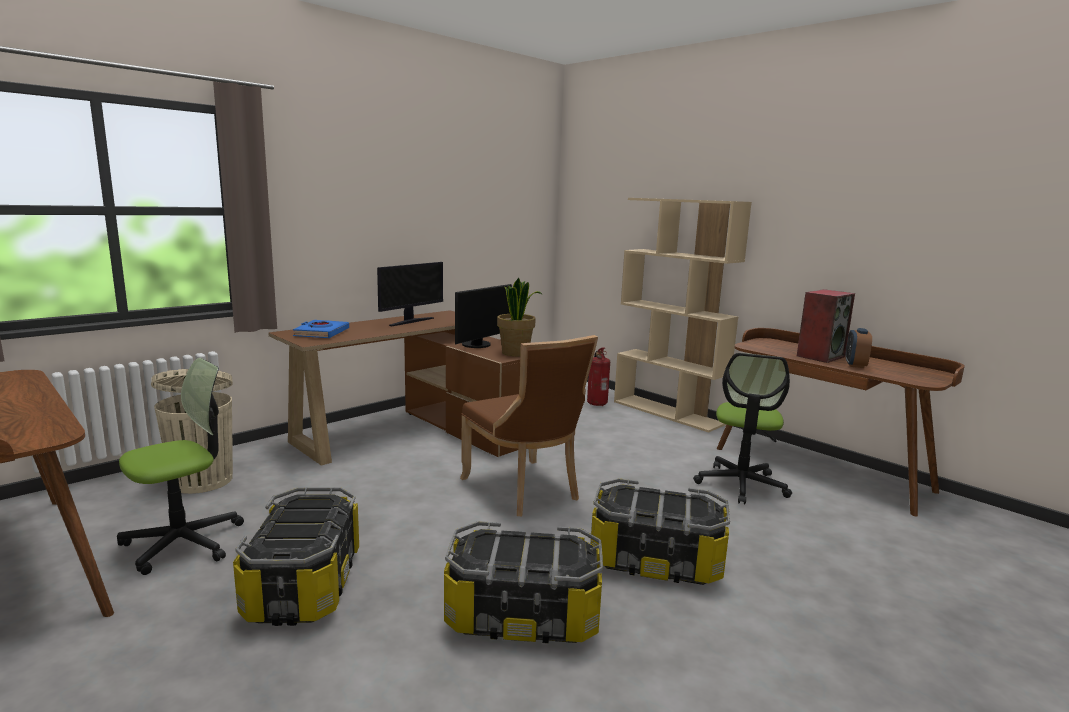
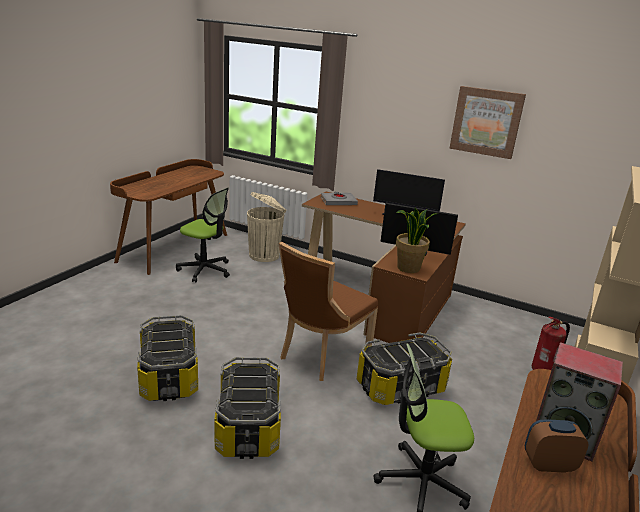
camera: 70 degrees right, 10 degrees up
storage box [233,487,359,626] -> storage box moved to [357,332,452,405]
blue book [293,320,349,338] -> grey book [321,192,358,205]
none -> picture [449,86,526,159]

